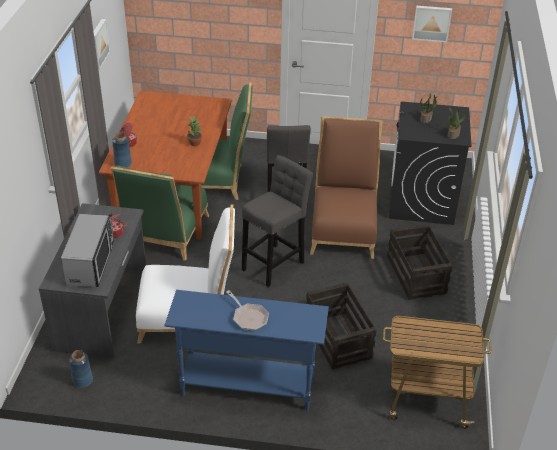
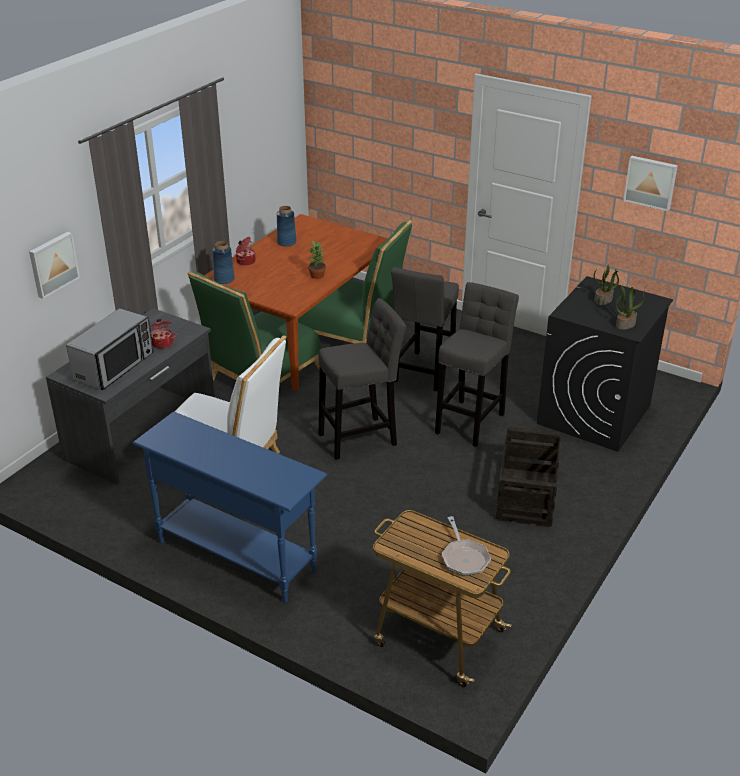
camera: 25 degrees right, 5 degrees down
blue vase [69,350,93,388] -> blue vase moved to [277,206,297,247]
picture [93,19,110,70] -> picture moved to [29,232,80,299]
frying pan [226,290,269,331] -> frying pan moved to [442,516,491,576]
crate [306,282,377,370] -> none
brown chair [310,116,383,259] -> grey stool [435,282,519,447]

